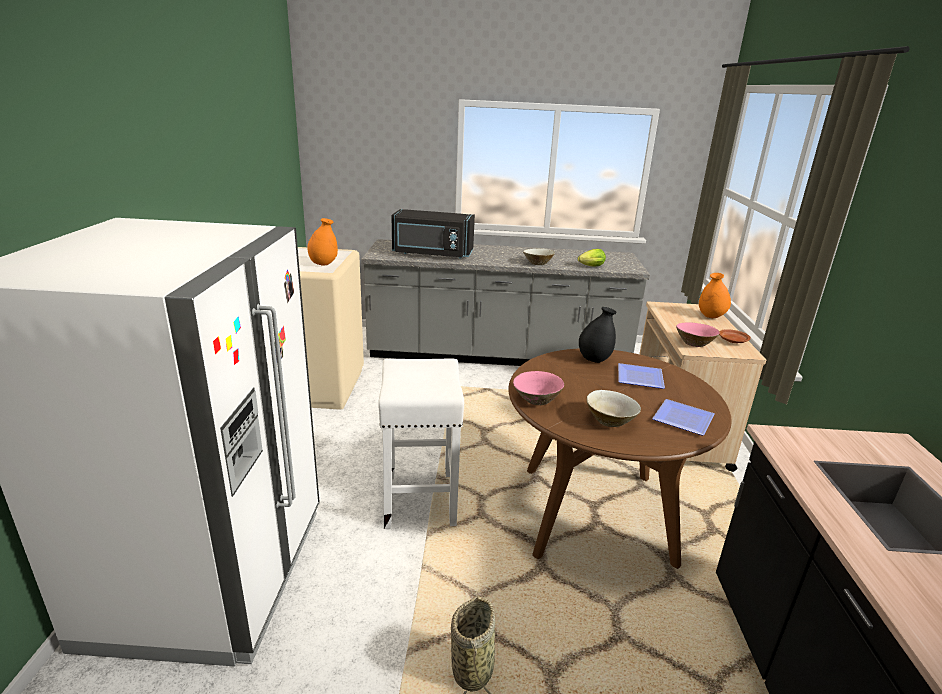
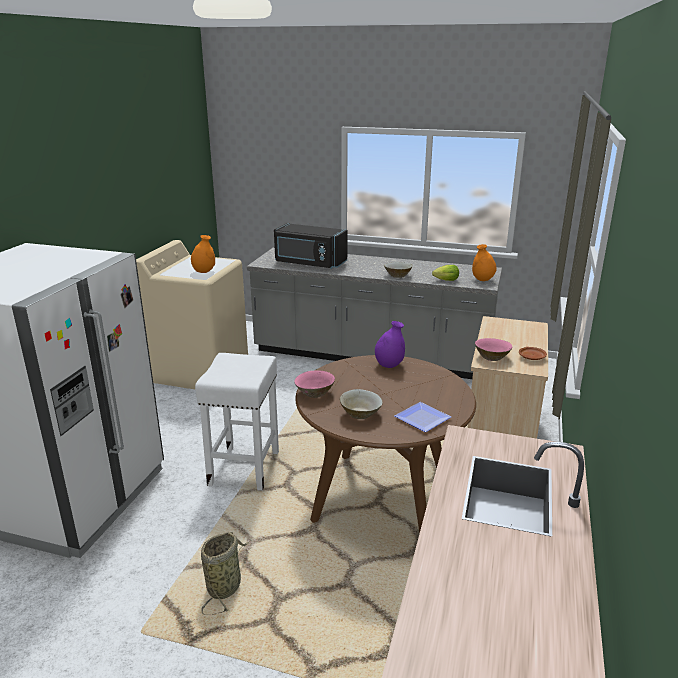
camera: 15 degrees right, 0 degrees up
black vase [579,307,617,363] -> purple vase [375,321,405,368]
plate [618,363,665,389] -> none
orange vase [699,273,731,318] -> orange vase moved to [472,244,497,281]

